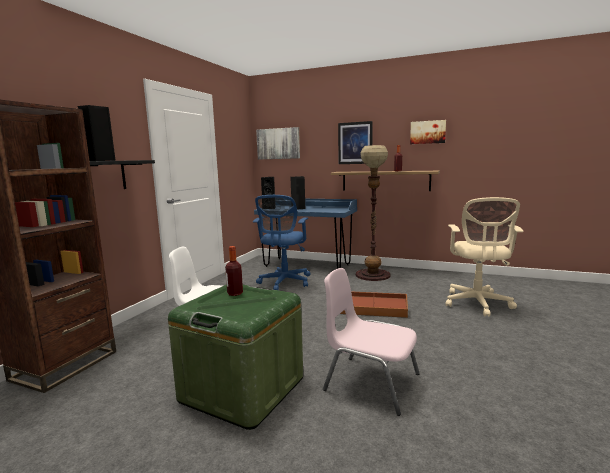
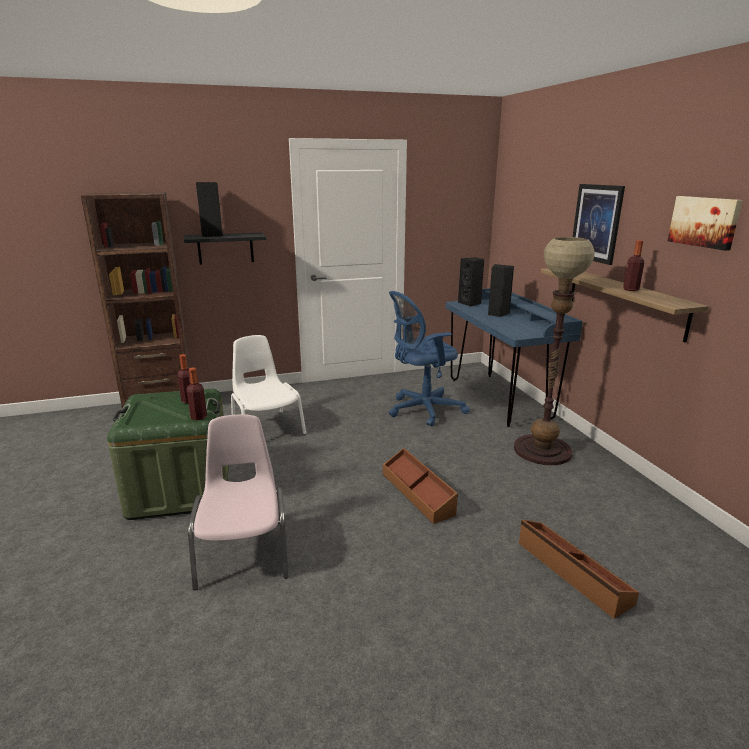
camera: 50 degrees right, 10 degrees up
picture [256,127,300,160] -> none
beige office chair [445,197,523,317] -> brown storage box [519,520,639,619]
none -> bottle [186,367,207,420]

